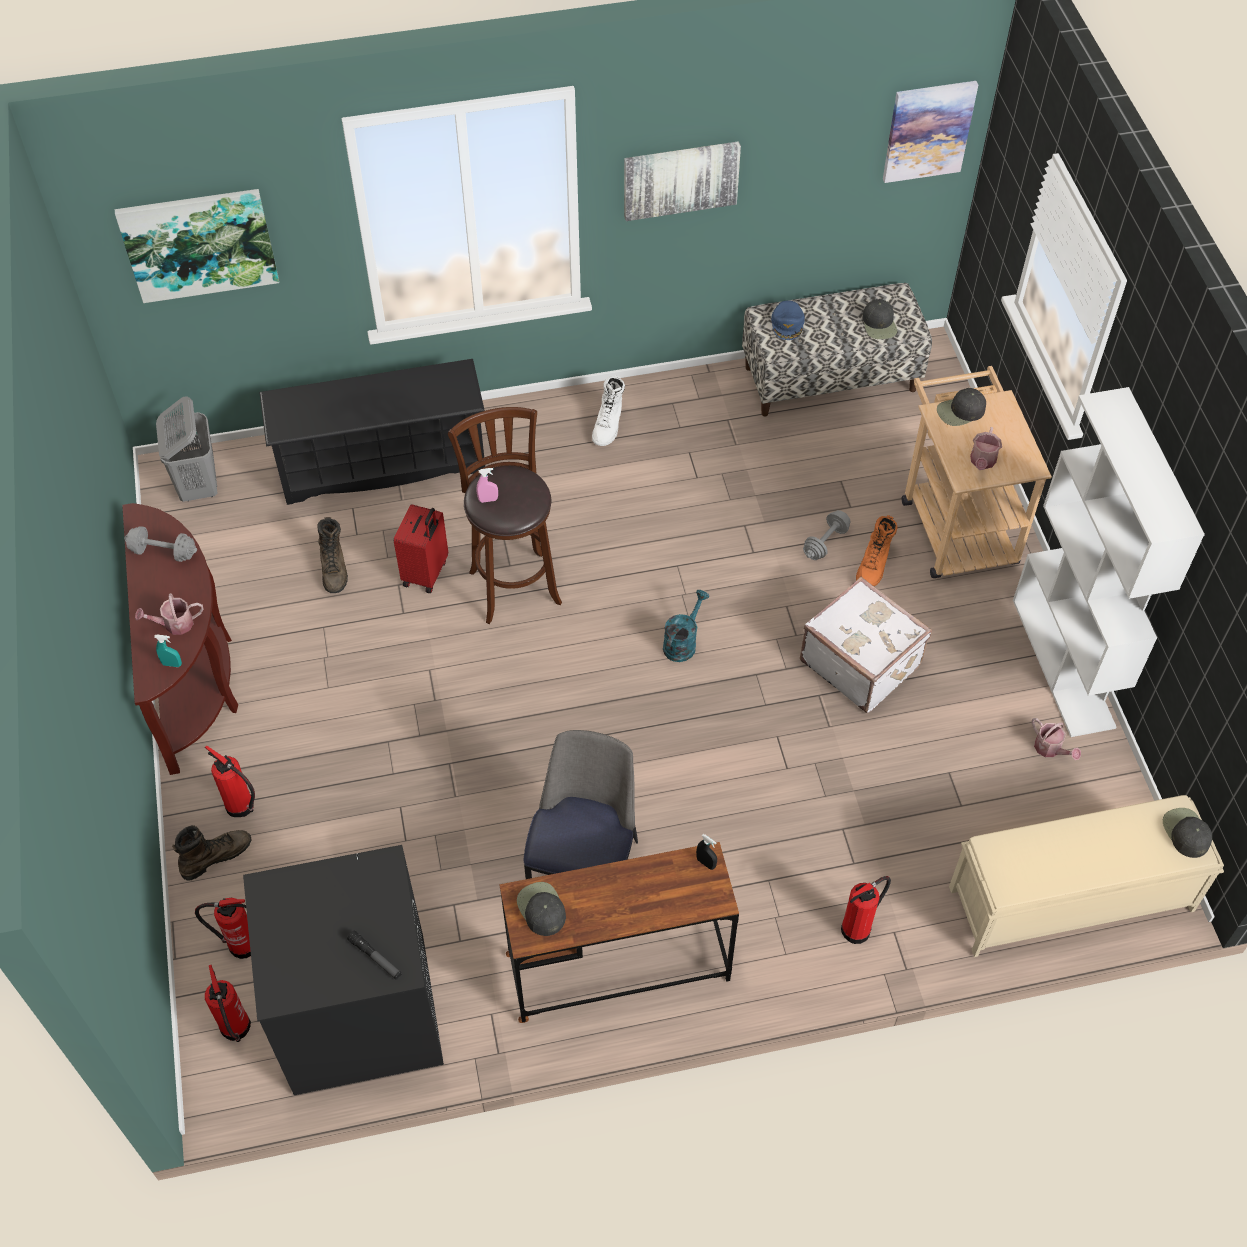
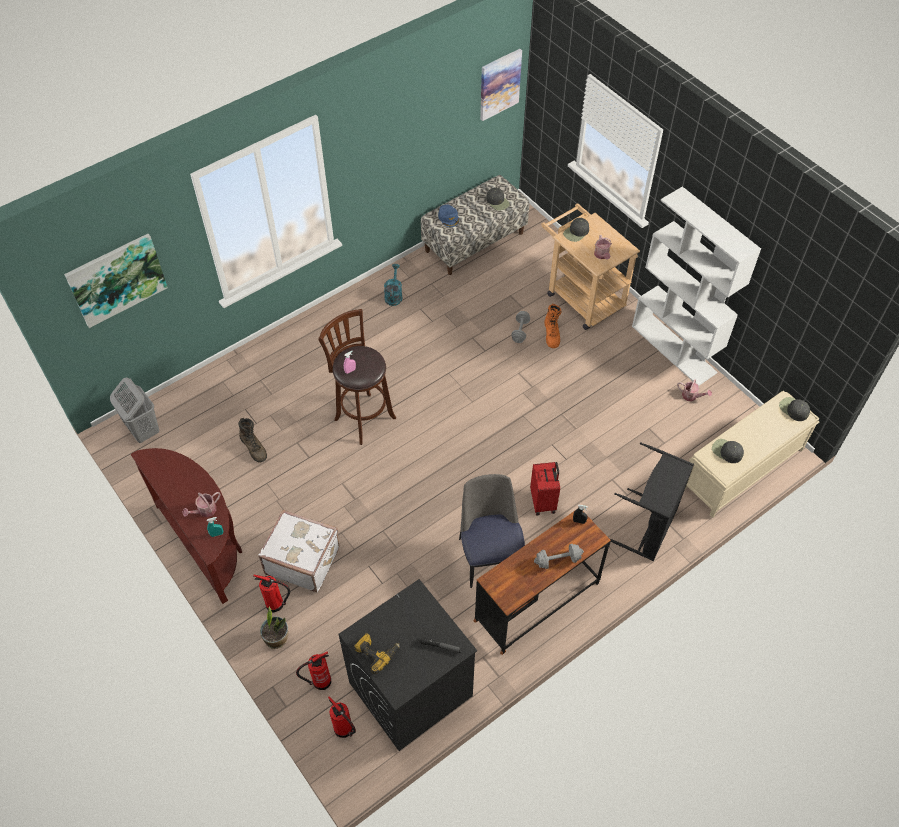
camera: 25 degrees left, 0 degrees up
grey dumbbell [124,526,197,562] -> grey dumbbell moved to [534,544,584,569]
brown boot [172,825,252,881] -> potted plant [260,606,288,649]
black shoe rack [259,359,485,505] -> none
red suitcase [394,504,448,593] -> red suitcase moved to [530,462,560,516]
black cap [517,882,566,936] -> black cap moved to [712,439,744,463]
white boot [592,375,625,446] -> none
picture [624,141,741,221] -> none
turquoise watering can [663,590,710,662] -> turquoise watering can moved to [384,264,402,306]
white suitcase [800,577,932,713] -> white suitcase moved to [258,509,339,592]
fire extinguisher [841,876,891,944] -> black laundry basket [610,442,694,561]
none -> power drill [354,633,400,674]

